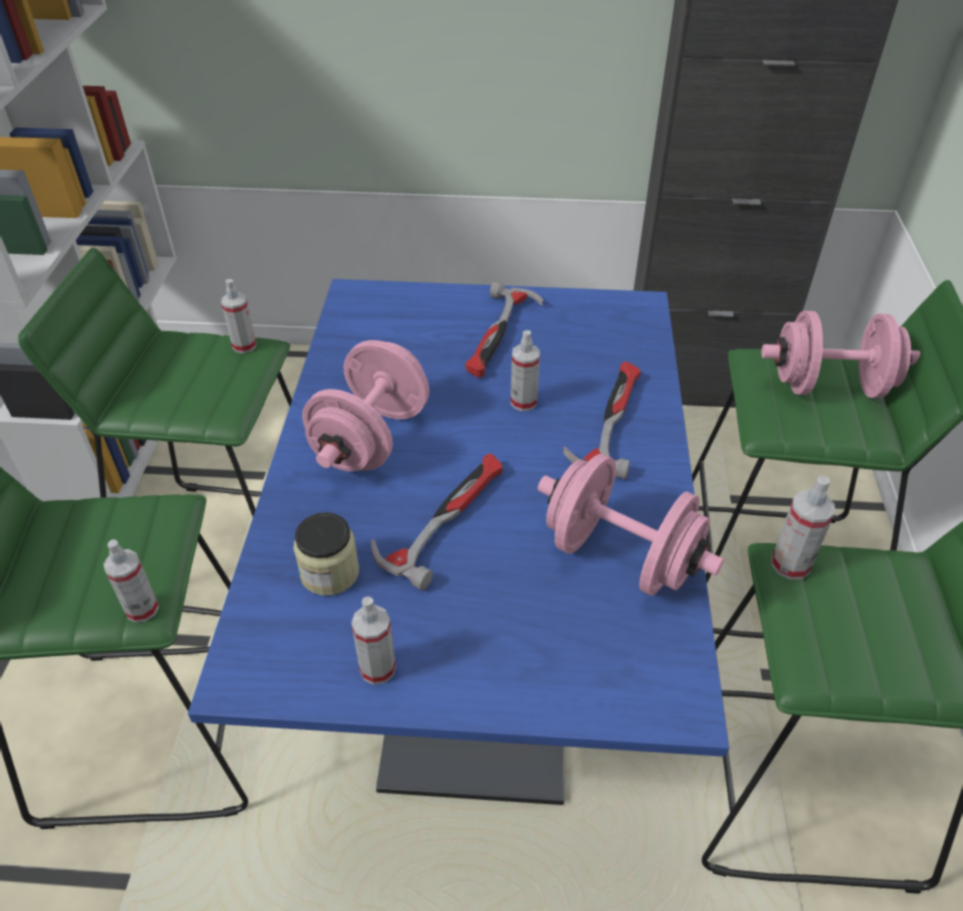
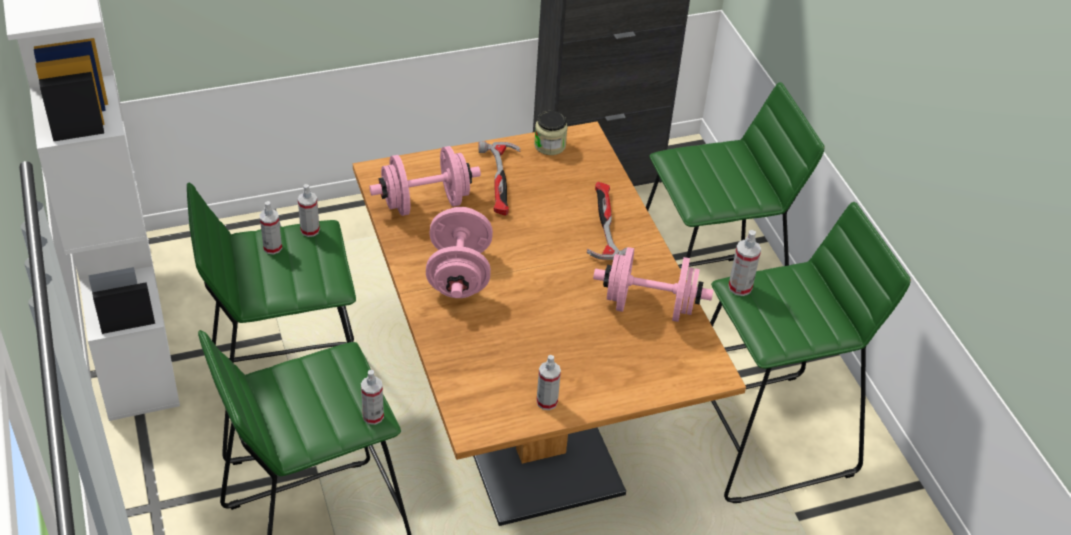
camera: 25 degrees left, 0 degrees up
blue dining table [188,279,729,805] -> brown dining table [353,122,746,526]
jar [293,512,359,596] -> jar moved to [534,111,568,155]
hammer [371,453,503,590] -> none
spray bottle [510,330,540,411] -> spray bottle moved to [259,201,282,254]
pink dumbbell [761,311,920,398] -> pink dumbbell moved to [369,146,481,216]

